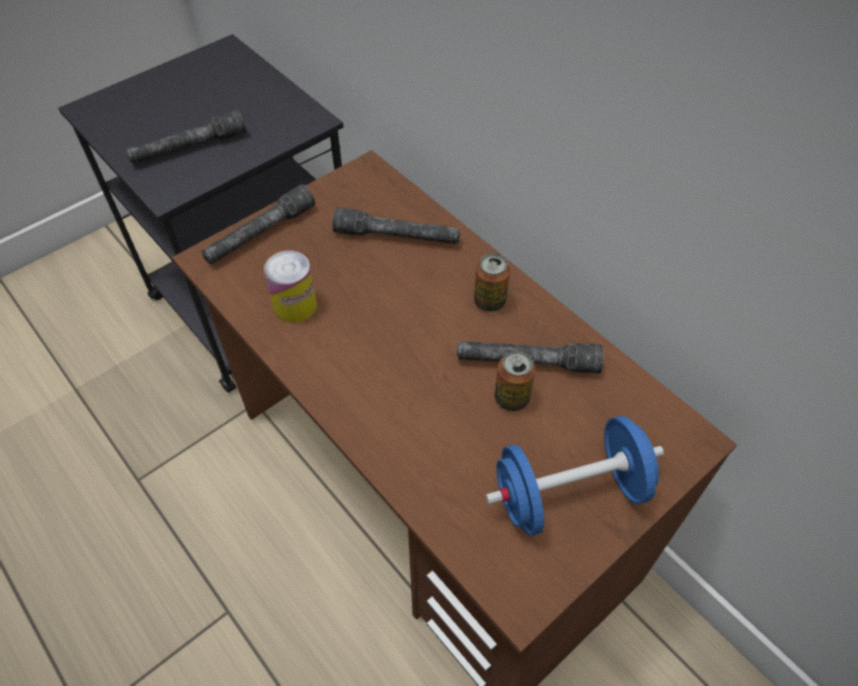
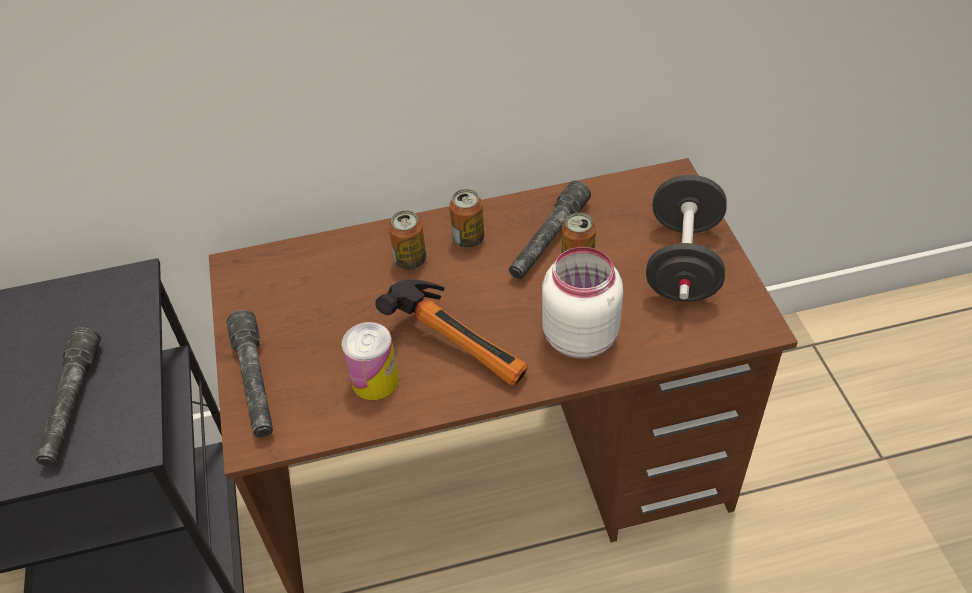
camera: 60 degrees left, 5 degrees down
grey flashlight [332,207,460,244] -> none
blue dumbbell [486,416,664,536] -> black dumbbell [646,175,727,302]
none -> hammer [375,279,528,386]
none -> can [389,210,426,269]
none -> white jar [542,247,623,359]

